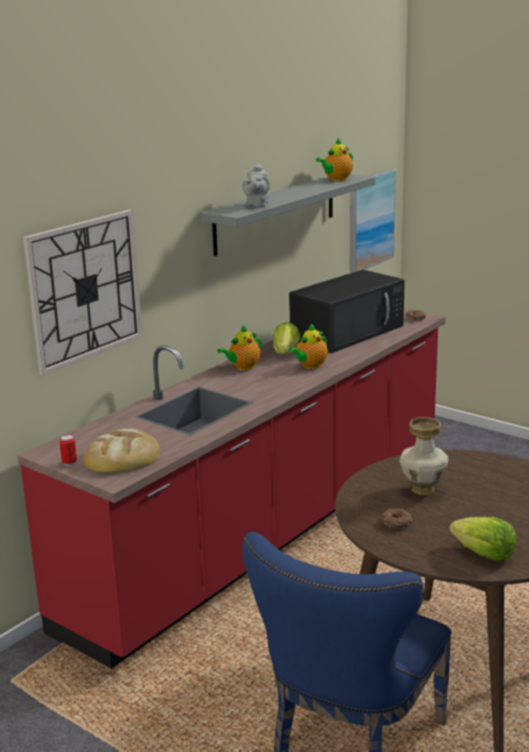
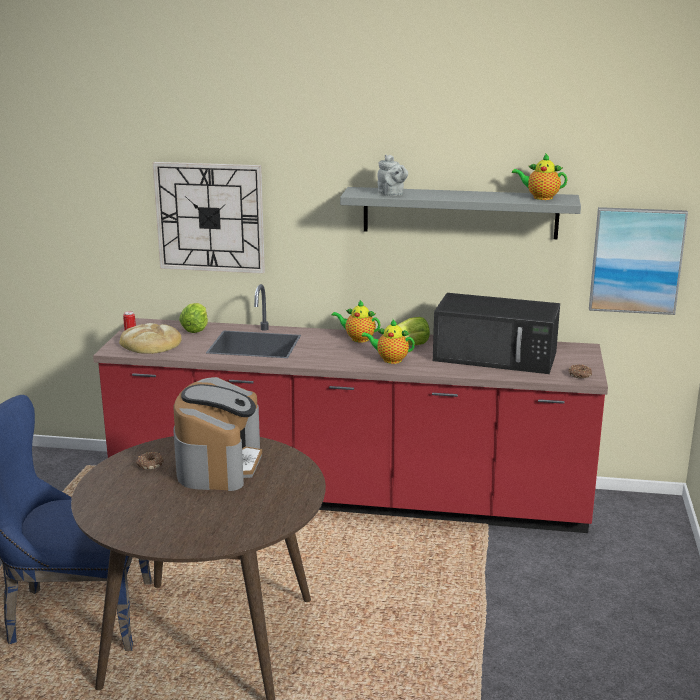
camera: 60 degrees right, 0 degrees up
grey teapot [242,164,270,208] -> grey teapot turned 105 degrees counterclockwise [377,155,408,196]
vase [399,417,449,495] -> coffee machine [174,377,262,491]
lettuce [449,517,517,562] -> lettuce moved to [179,303,208,333]

